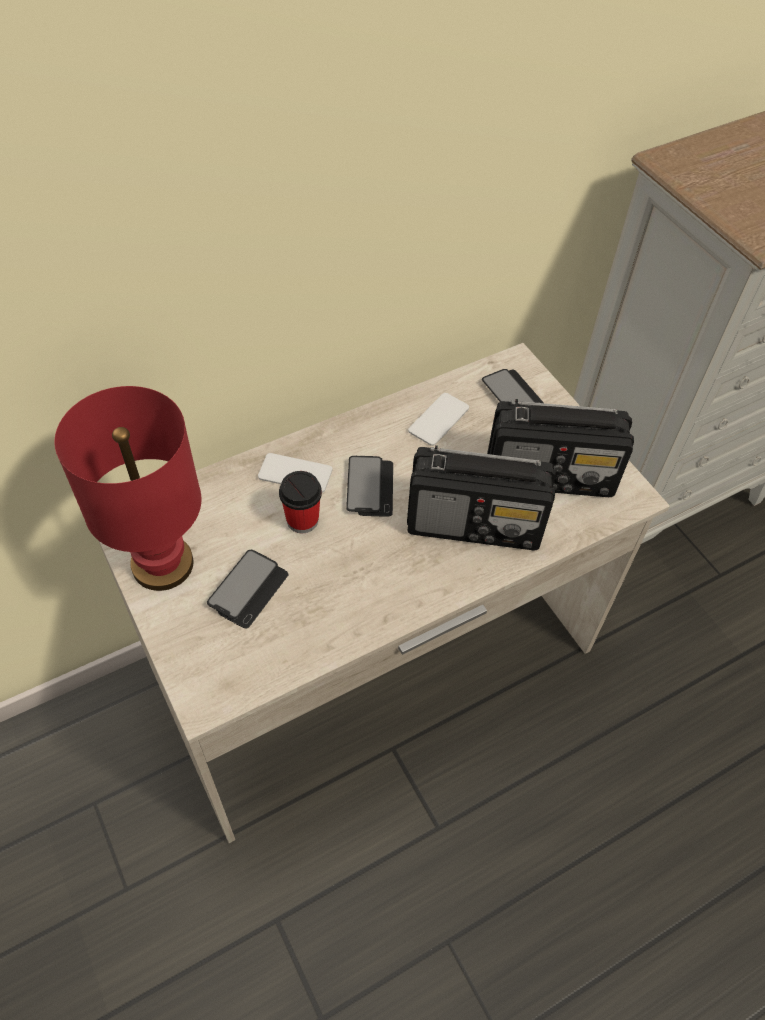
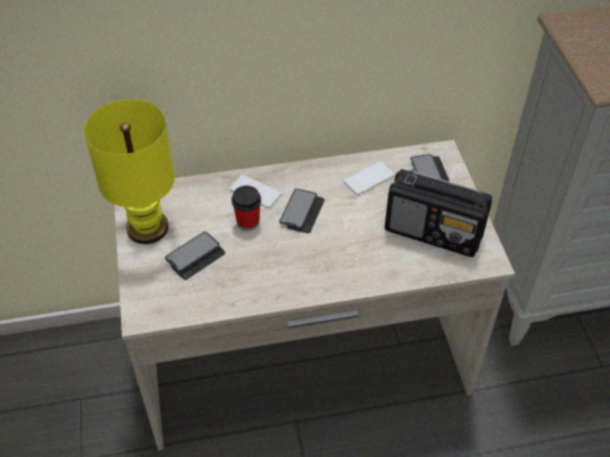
camera: 20 degrees right, 5 degrees down
red table lamp [55,386,201,591] -> yellow table lamp [84,99,175,244]
radio [407,445,556,550] -> none

